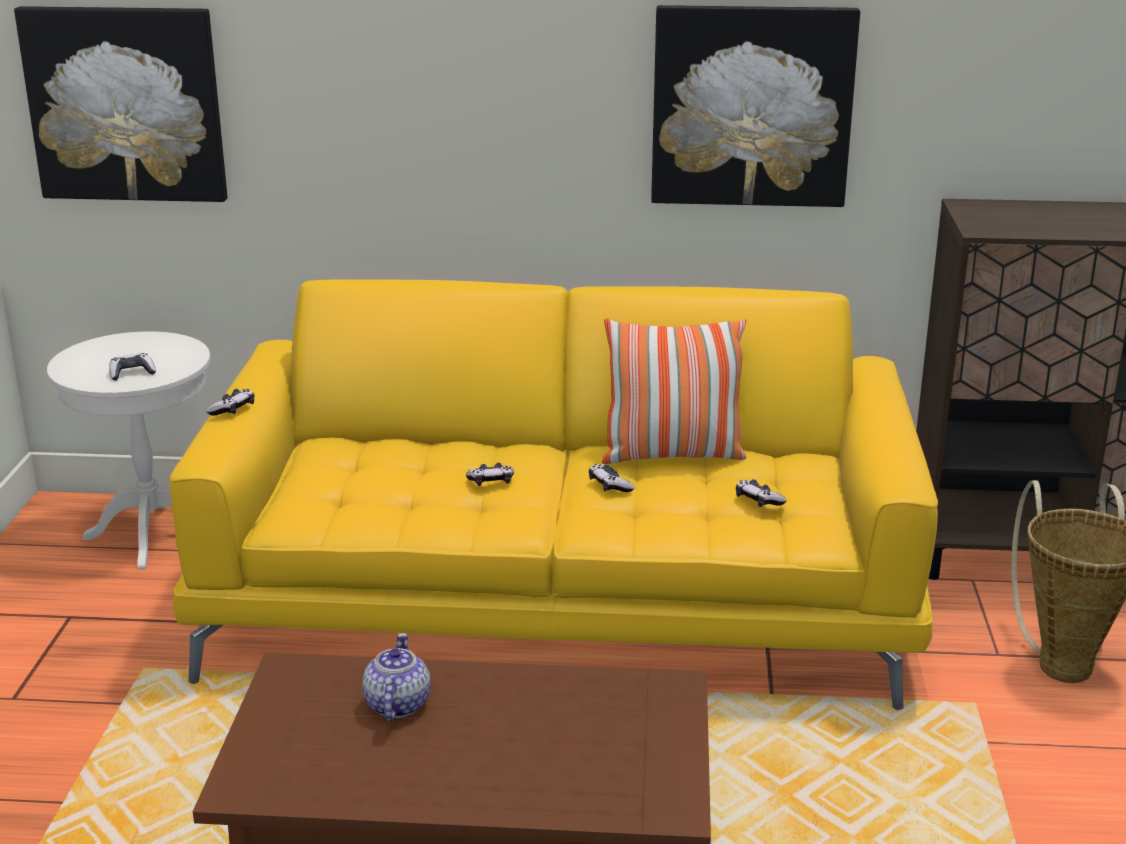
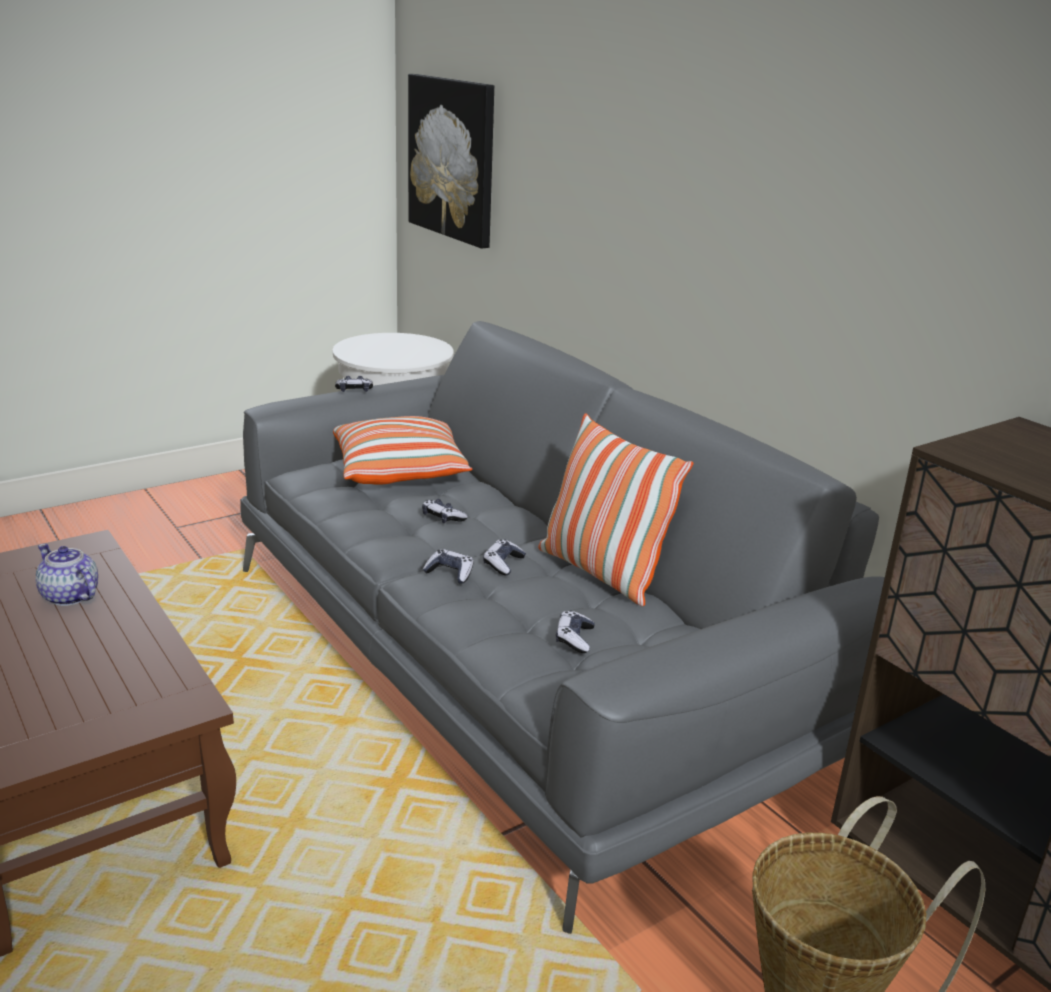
camera: 50 degrees right, 0 degrees up
game controller [109,353,156,381] -> game controller moved to [422,549,474,584]
yellow sofa [169,279,938,710] -> grey sofa [240,321,885,934]
teapot [362,633,430,721] -> teapot turned 105 degrees counterclockwise [36,544,98,606]
picture [651,5,860,207] -> none
none -> pillow [333,416,472,485]

